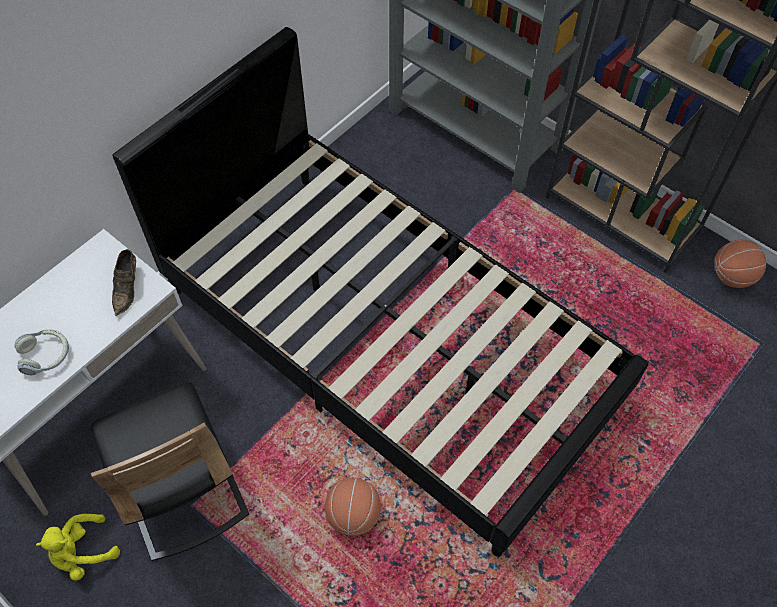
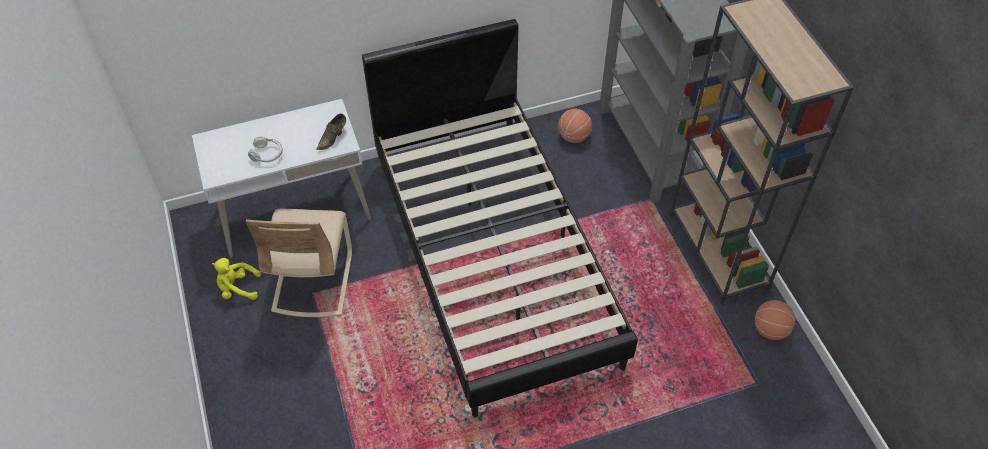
camera: 30 degrees right, 5 degrees down
black chair [90,381,249,561] -> beige chair [246,209,352,317]
basketball [325,478,381,536] -> basketball moved to [558,109,592,143]

